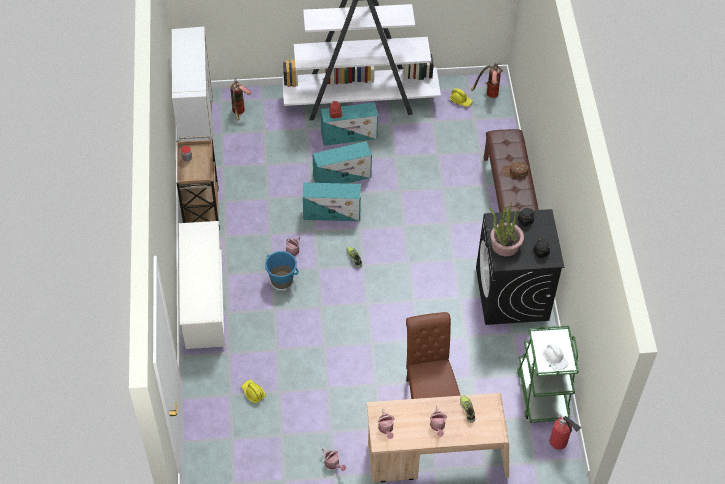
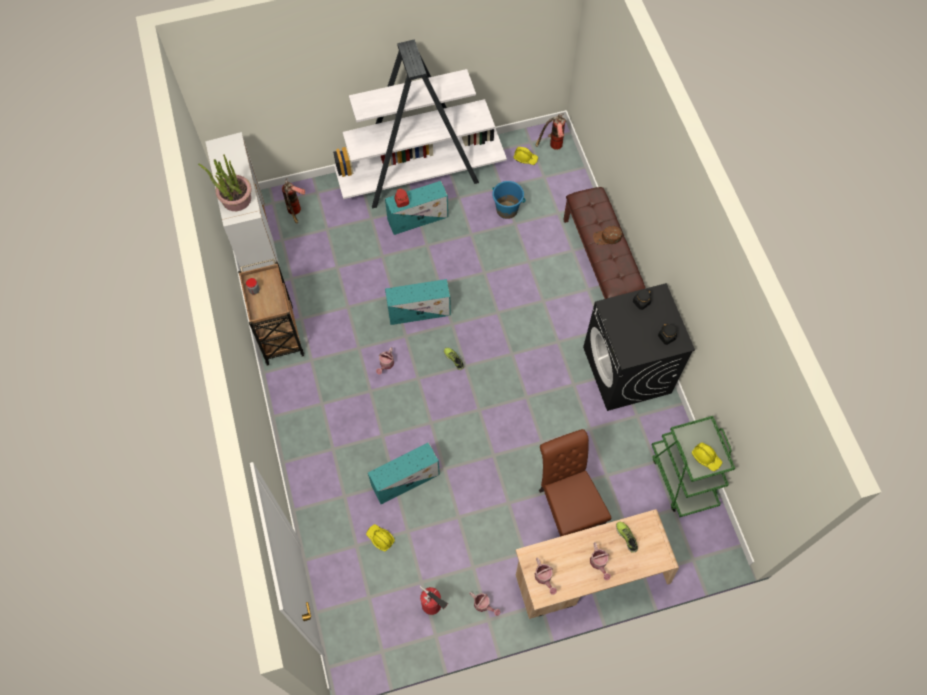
camera: 10 degrees left, 10 degrees up
white shoe rack [179,221,225,349] -> none
blue bucket [265,251,299,289] -> blue bucket moved to [492,181,526,219]
turquoise storage box [313,141,372,184] -> turquoise storage box moved to [368,442,440,504]
potted plant [489,203,524,256] -> potted plant moved to [198,154,252,211]
white hard hat [542,343,568,370] -> yellow hard hat [692,443,722,471]
fire extinguisher [550,411,581,450] -> fire extinguisher moved to [420,586,448,615]

